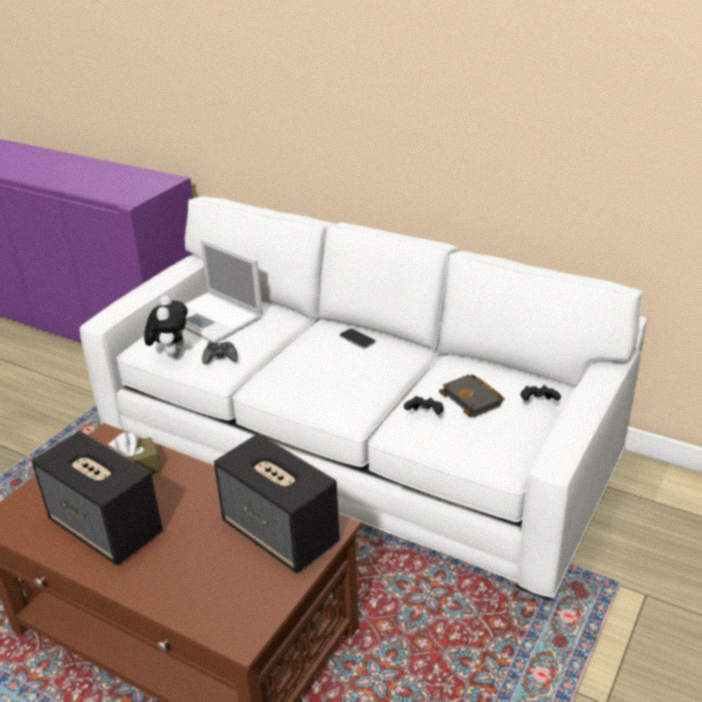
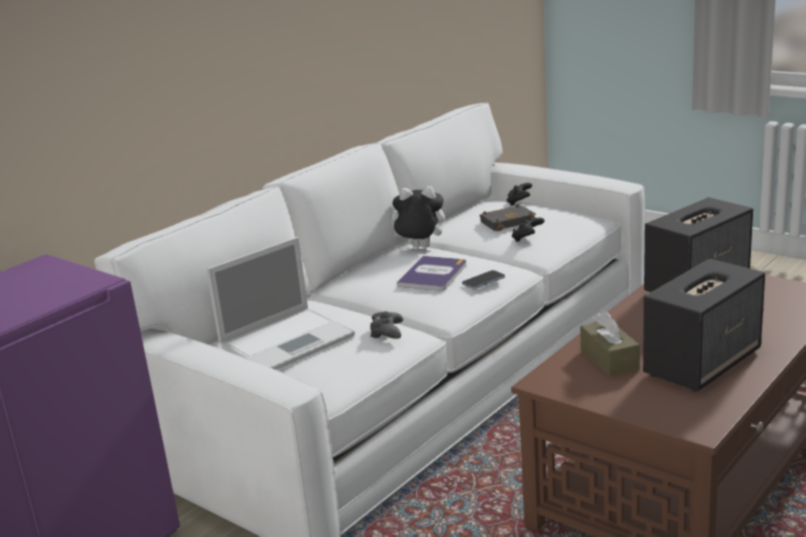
camera: 80 degrees left, 10 degrees down
plush toy [144,295,188,358] -> plush toy moved to [392,186,445,248]
phone [339,328,376,349] -> phone moved to [462,270,505,289]
none -> book [397,256,466,291]

